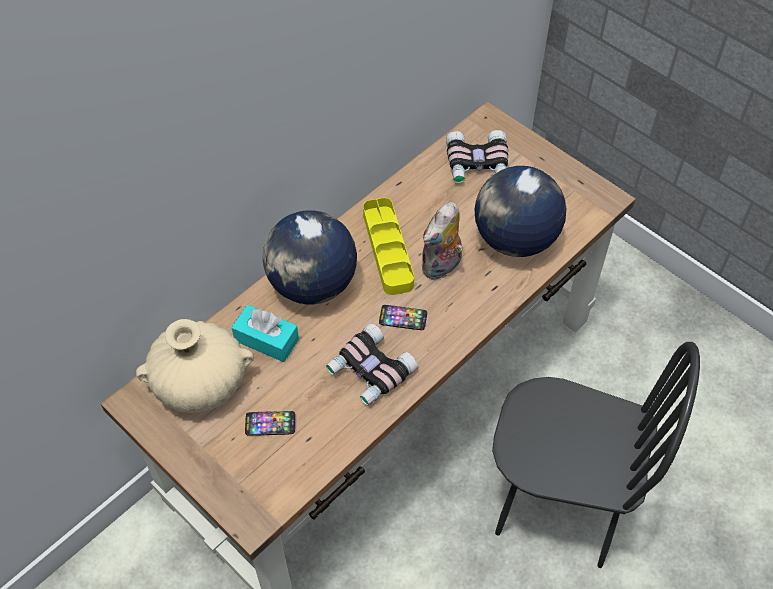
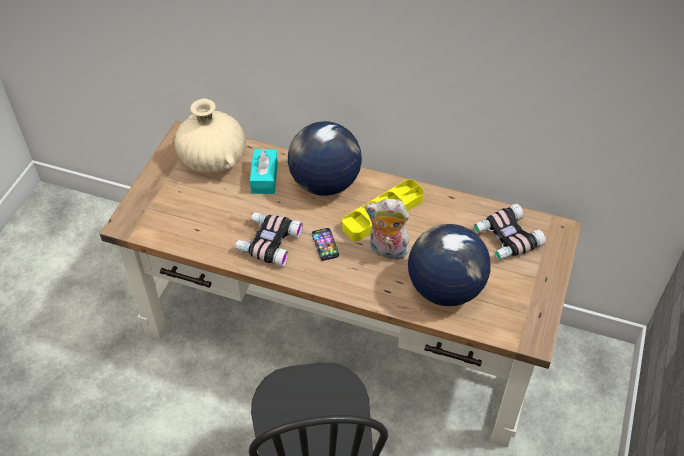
camera: 65 degrees right, 5 degrees down
phone [245,411,295,436] -> none

